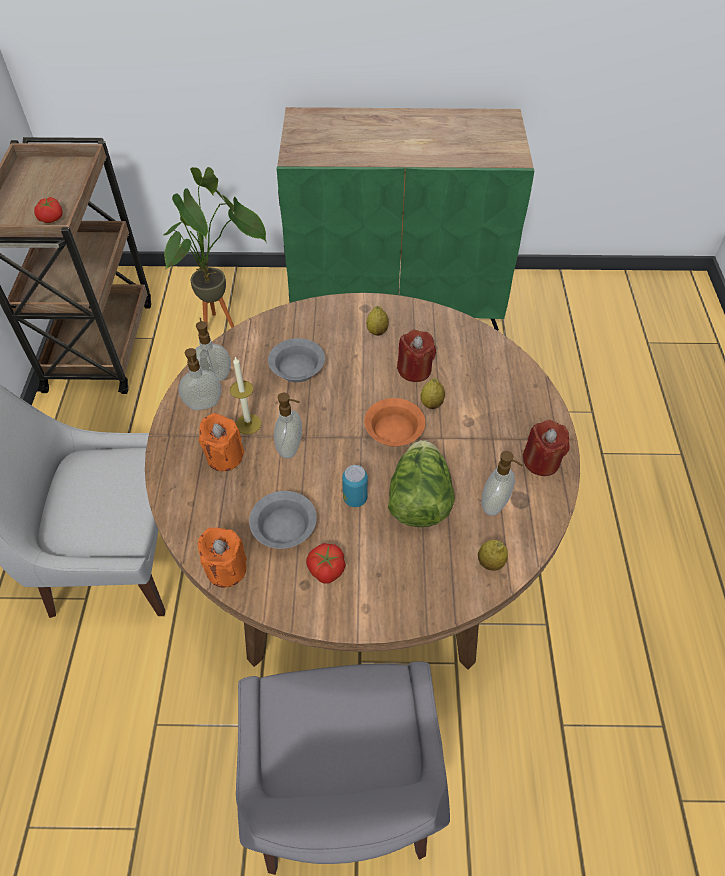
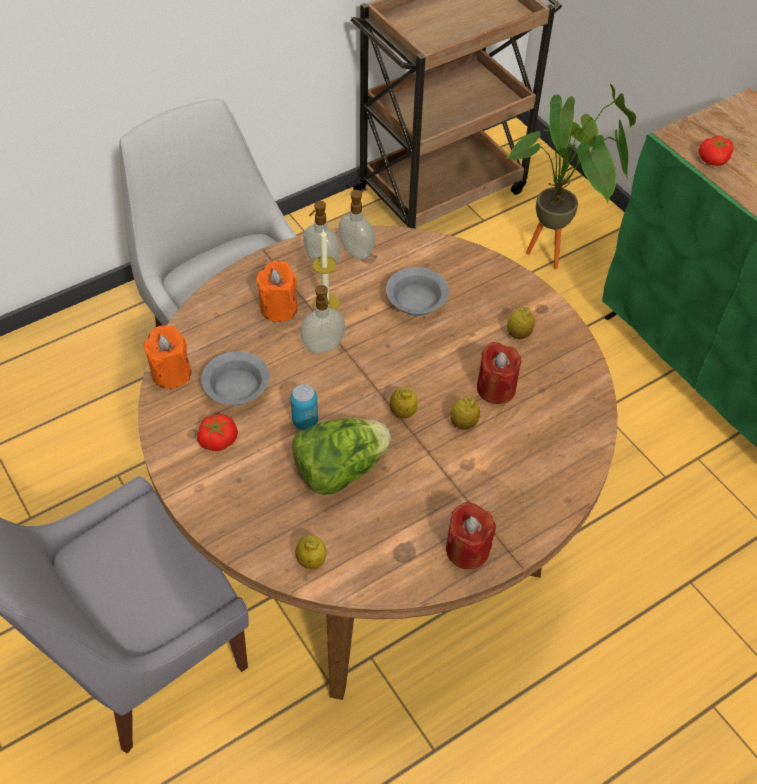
camera: 55 degrees right, 0 degrees up
tomato [34,197,63,223] -> tomato moved to [698,136,733,166]
orange bowl [364,398,425,446] -> lemon [390,387,418,418]
soap dispenser [481,451,522,516] -> none

